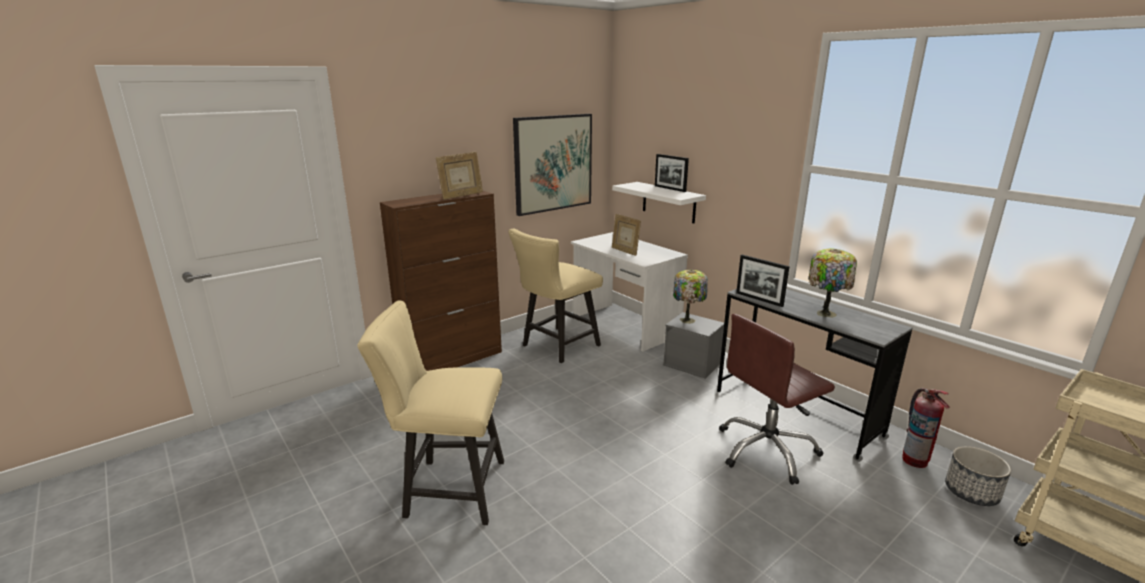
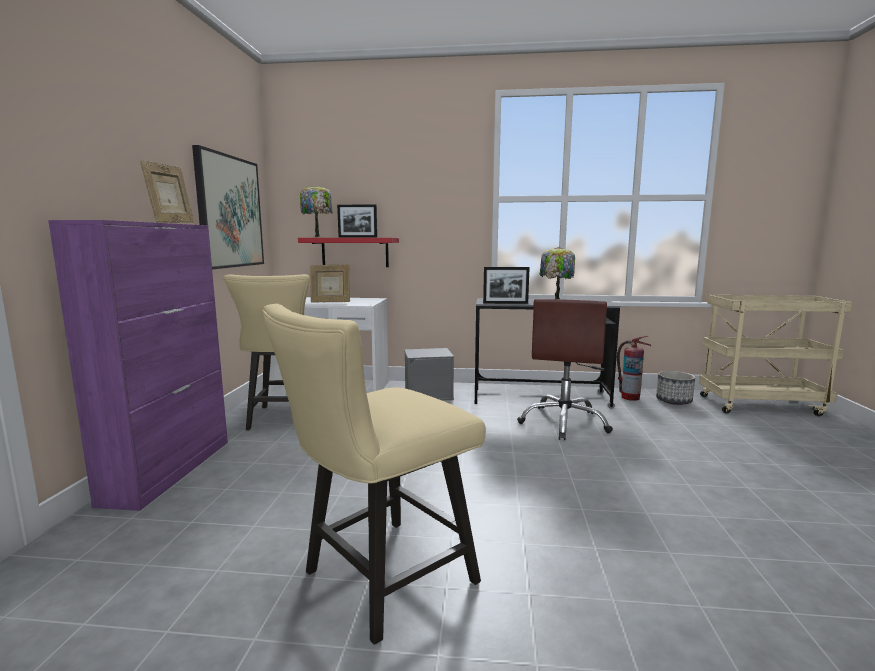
camera: 45 degrees left, 10 degrees down
brown cabinet [380,191,502,371] -> purple cabinet [48,220,228,511]
white shelf [612,182,706,223] -> red shelf [298,238,399,267]
table lamp [673,270,708,324] -> table lamp moved to [300,185,332,238]

